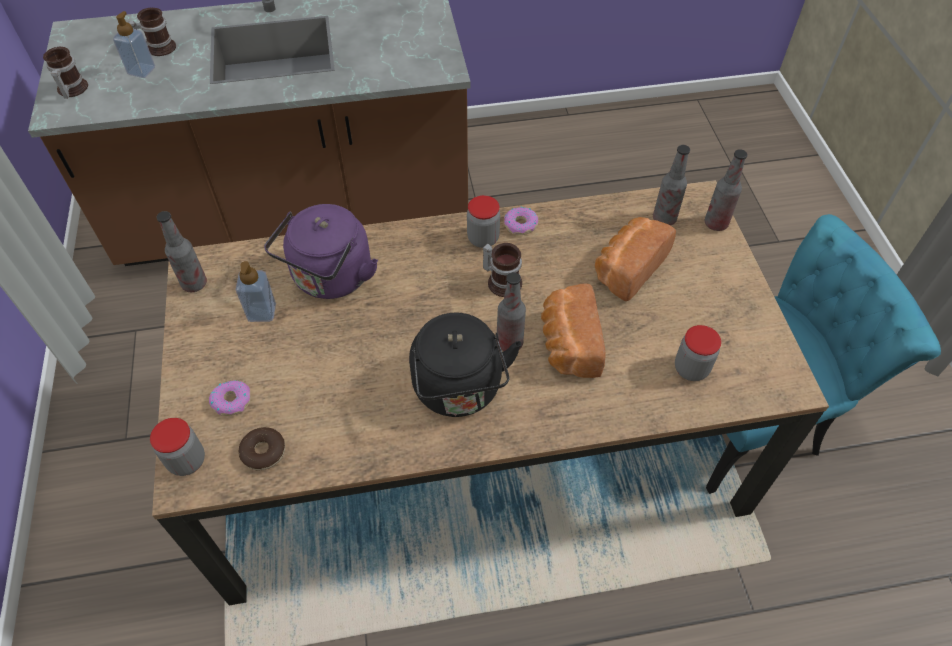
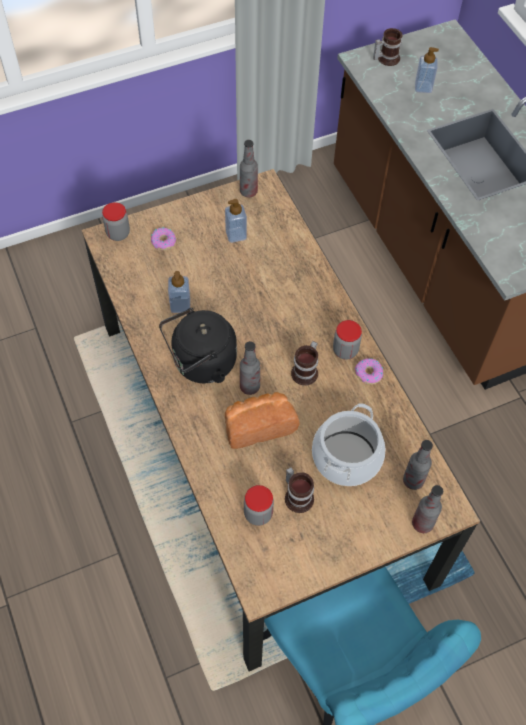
camera: 75 degrees right, 5 degrees up
mug [128,8,176,56] -> mug moved to [285,467,314,513]
donut [238,427,285,470] -> none
purple kettle [264,204,378,299] -> none
bread [595,217,676,301] -> cooking pot [312,403,385,486]
none -> soap dispenser [168,271,190,313]

